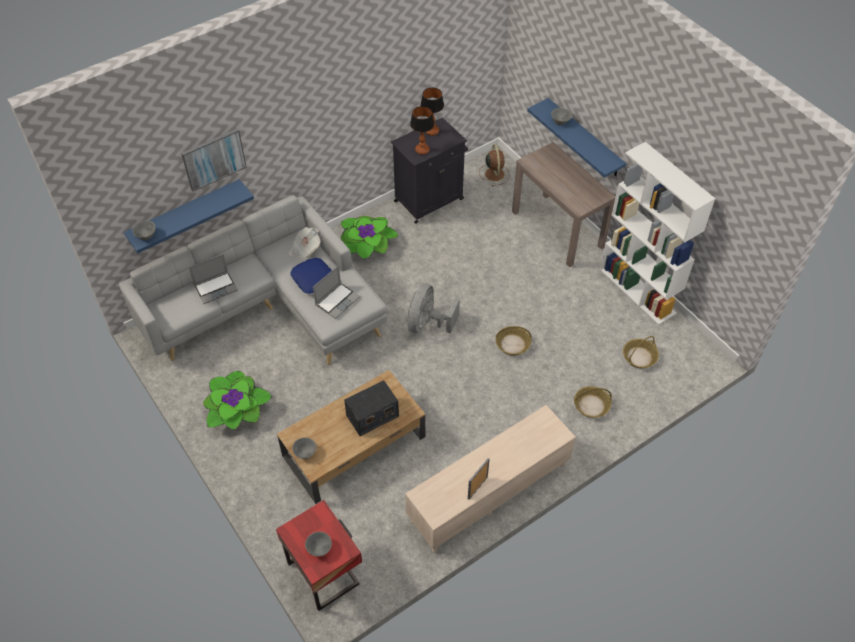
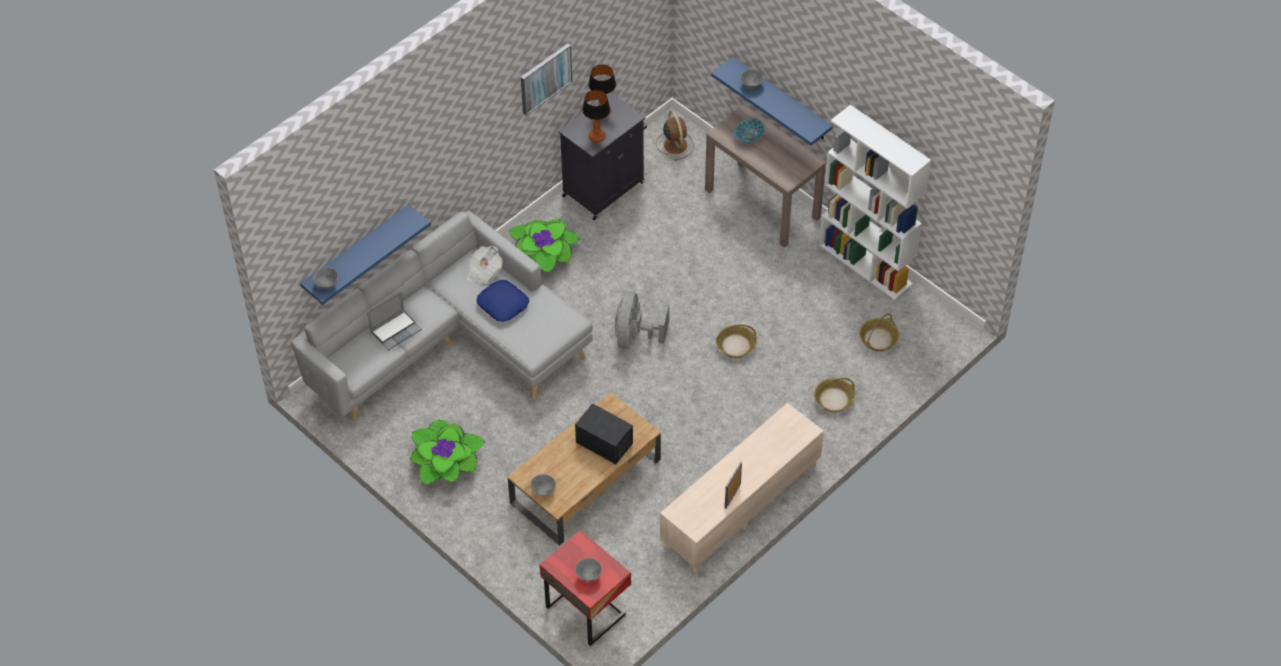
camera: 10 degrees left, 0 degrees up
picture [181,129,246,191] -> picture moved to [521,43,572,115]
laptop [313,265,360,319] -> none
radio [344,380,399,436] -> radio turned 105 degrees counterclockwise [575,403,633,464]
none -> bowl [734,118,765,143]

